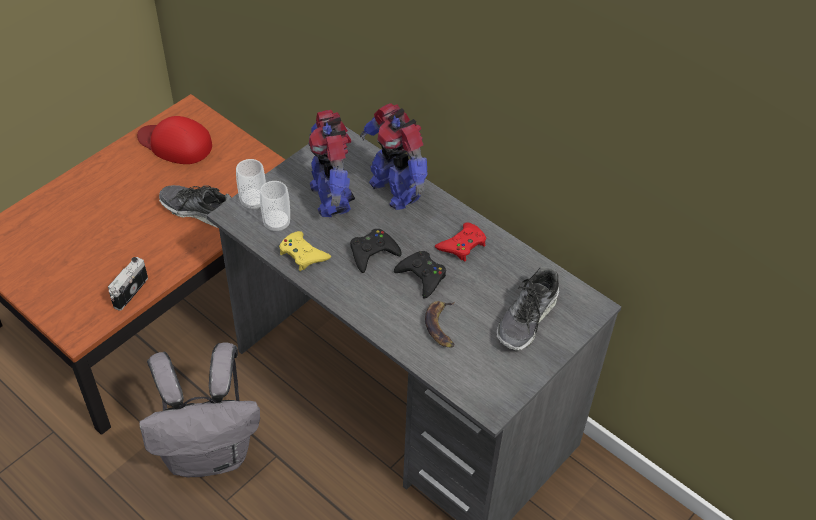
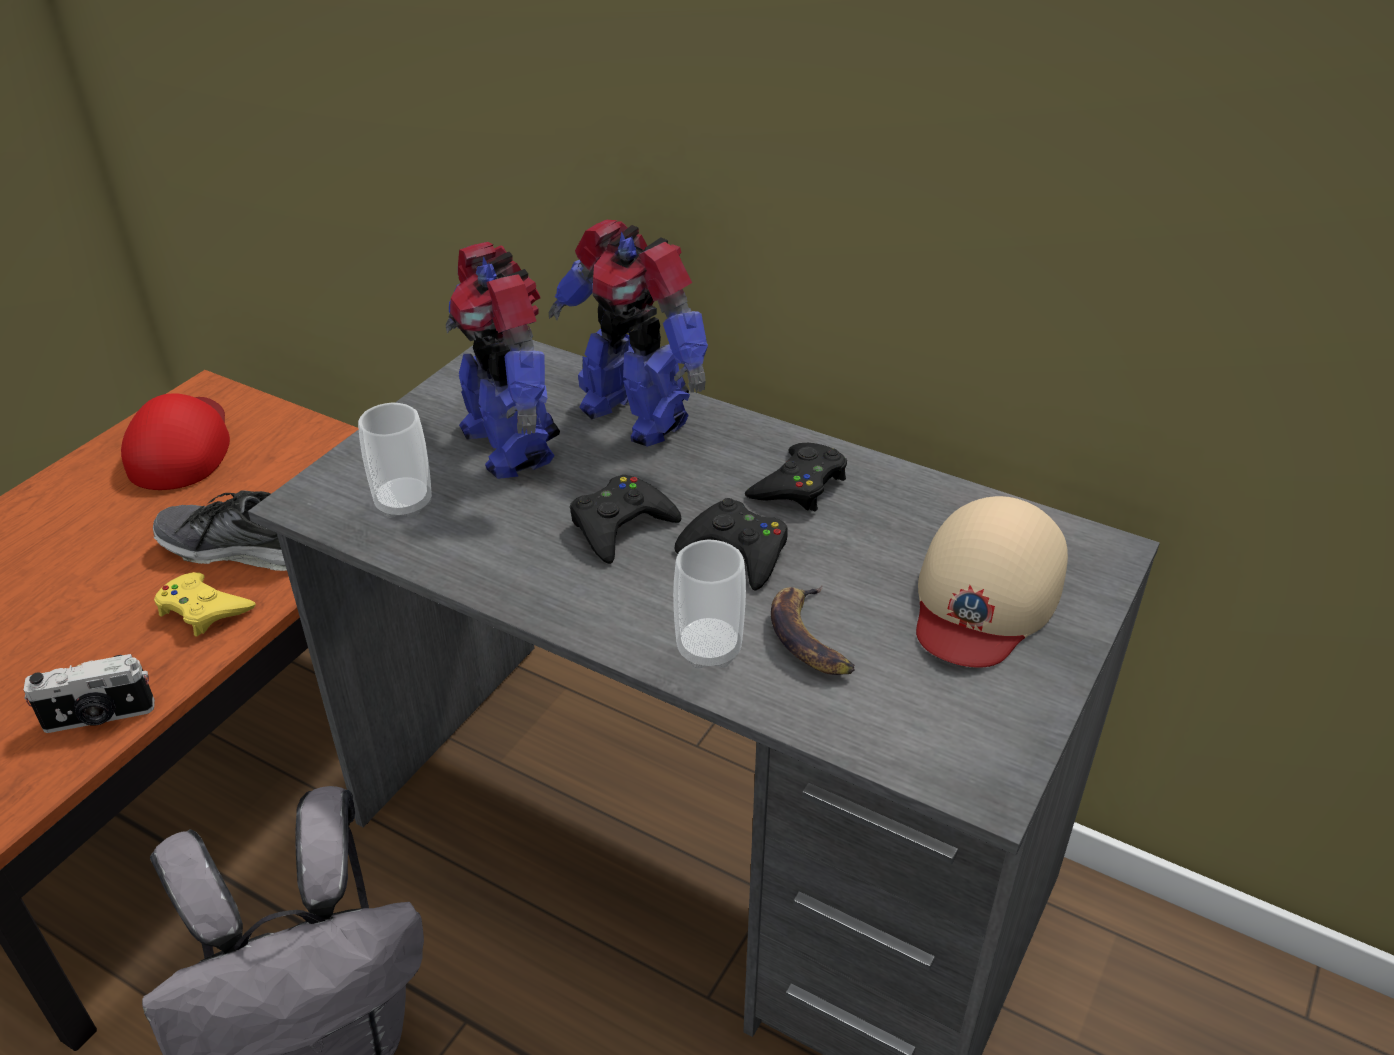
camera: 10 degrees left, 10 degrees down
camera [108,257,148,311] -> camera turned 120 degrees counterclockwise [24,654,155,733]
red cap [137,116,212,164] -> red cap turned 75 degrees clockwise [121,393,230,490]
cup [236,159,266,210] -> cup moved to [673,539,746,669]
yellow game controller [279,231,331,271] -> yellow game controller moved to [154,572,256,636]
red game controller [435,222,486,262] -> black game controller [745,443,847,511]
shoe [497,266,559,350] -> beige cap [916,496,1068,668]

